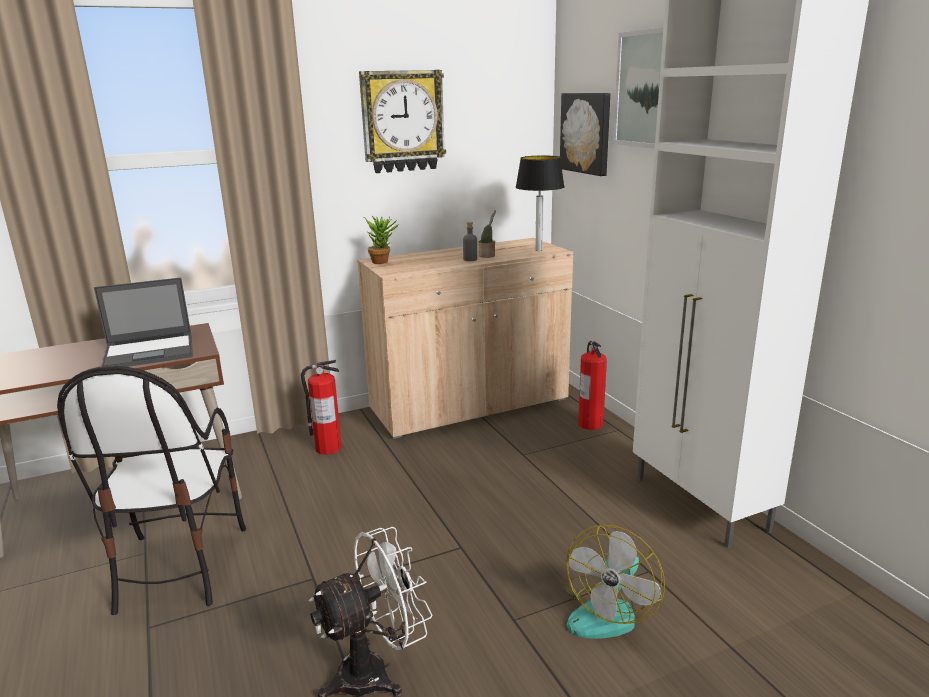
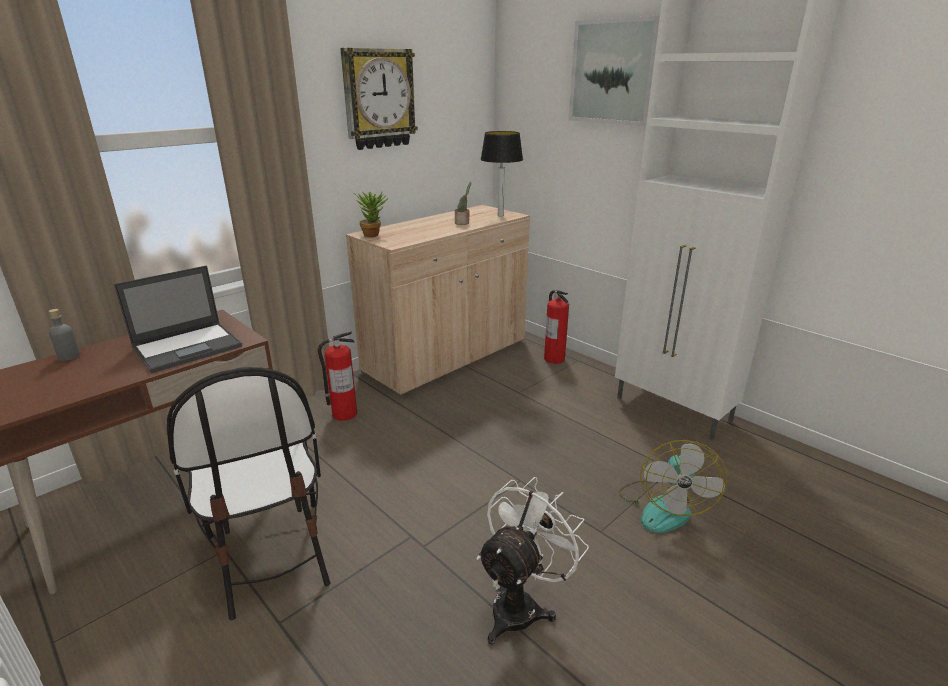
camera: 20 degrees left, 5 degrees up
grey bottle [463,222,477,261] -> grey bottle moved to [48,309,80,361]
picture [560,93,610,176] -> none

